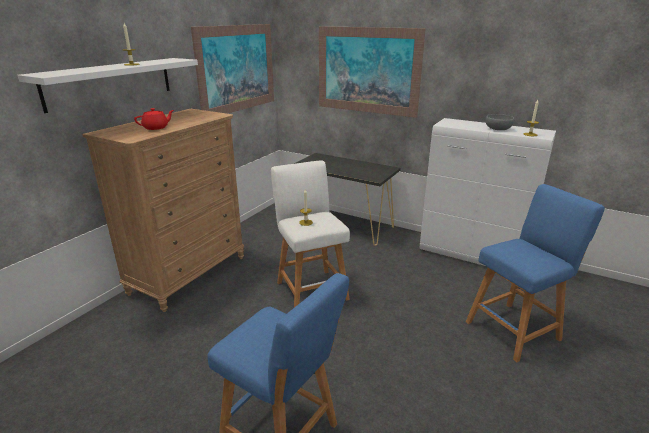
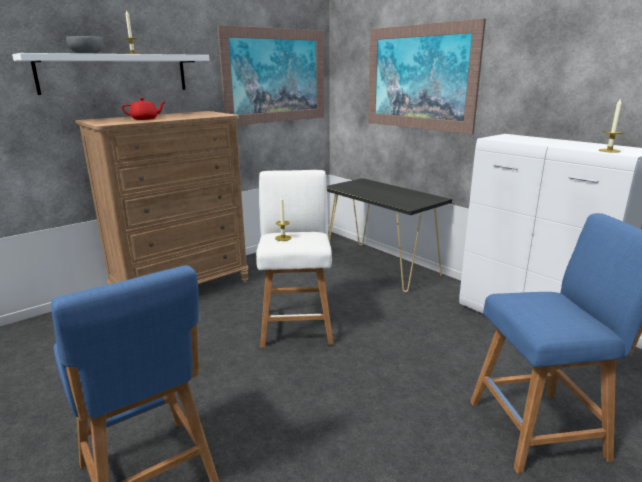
camera: 20 degrees right, 5 degrees down
grey bowl [486,114,514,130] -> grey bowl moved to [66,36,104,54]

